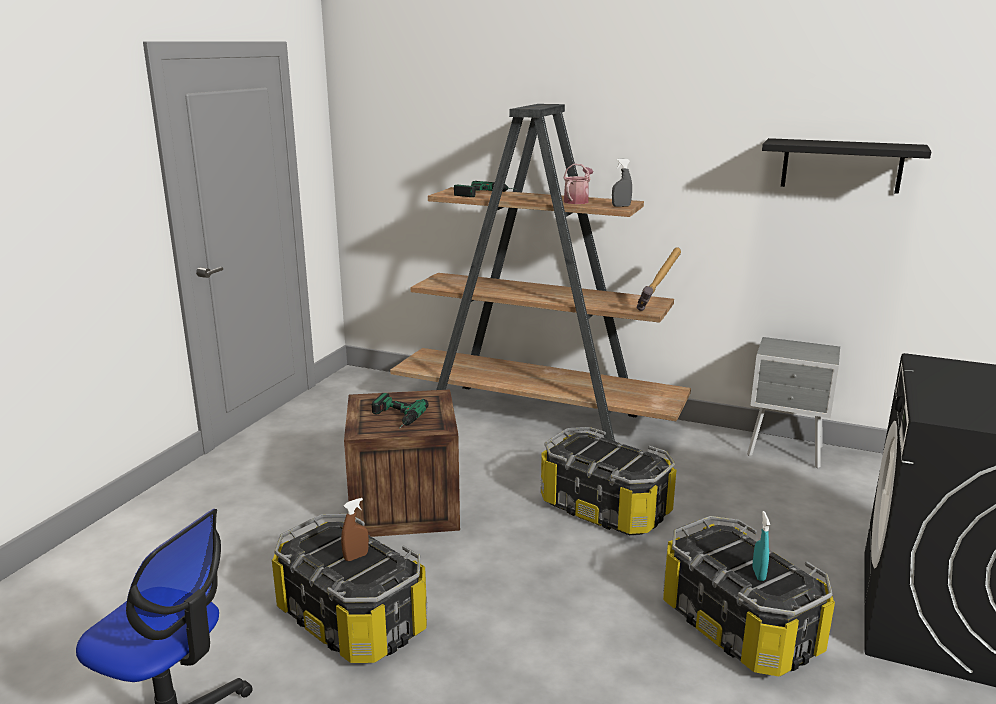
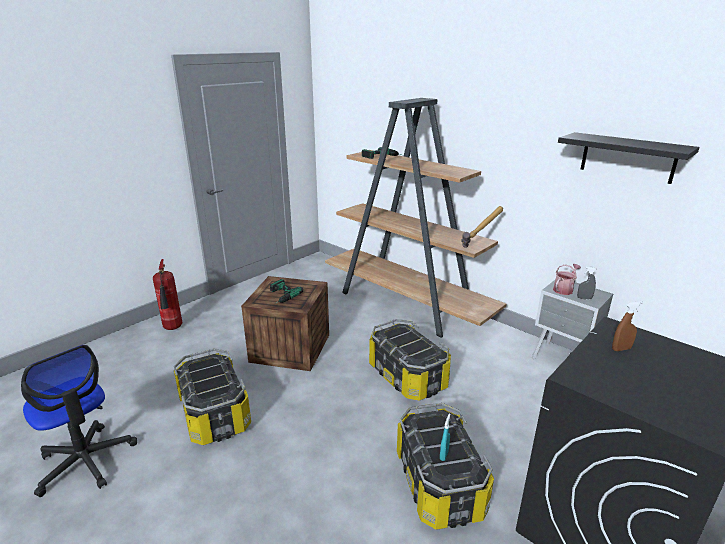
camera: 20 degrees right, 5 degrees up
brown spray bottle [341,498,369,561] -> brown spray bottle moved to [612,301,643,351]
watering can [563,164,593,204] -> watering can moved to [553,264,581,295]
grey spray bottle [612,159,632,207] -> grey spray bottle moved to [577,266,596,299]
none -> fire extinguisher [153,259,182,330]

